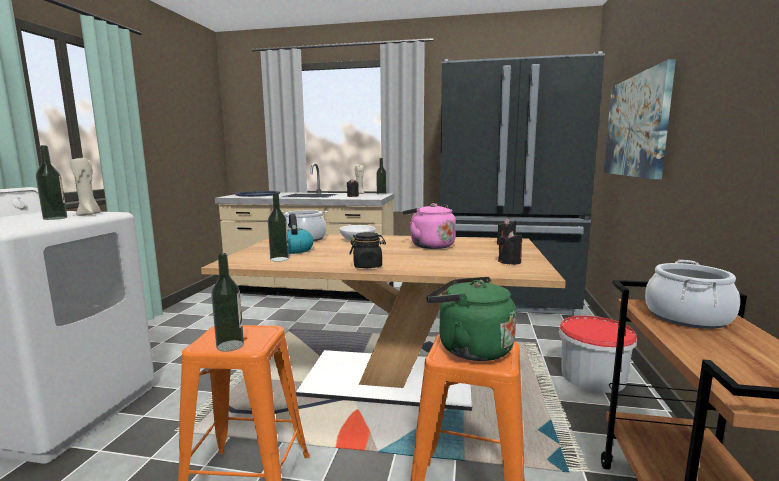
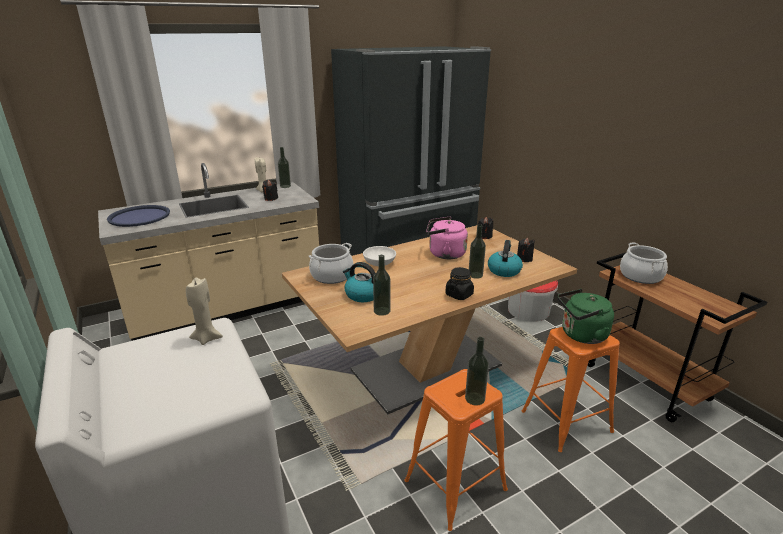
camera: 40 degrees left, 15 degrees up
bottle [36,145,67,220] -> bottle moved to [469,224,486,279]
picture [604,59,676,179] -> none
none -> kettle [488,240,523,277]

